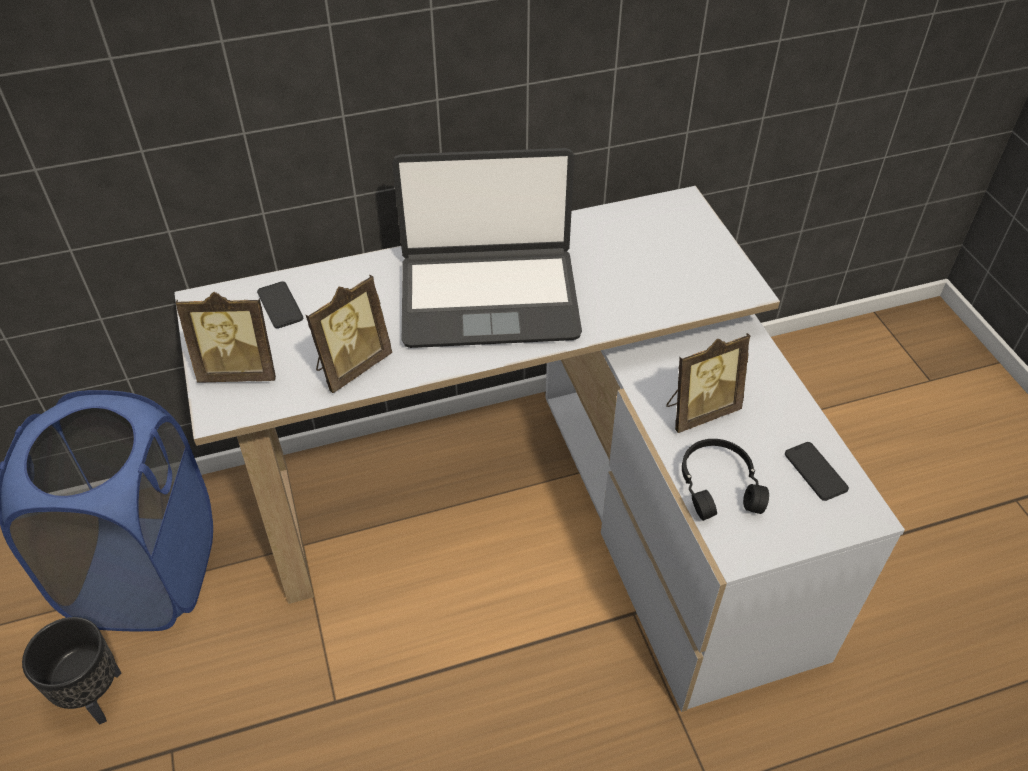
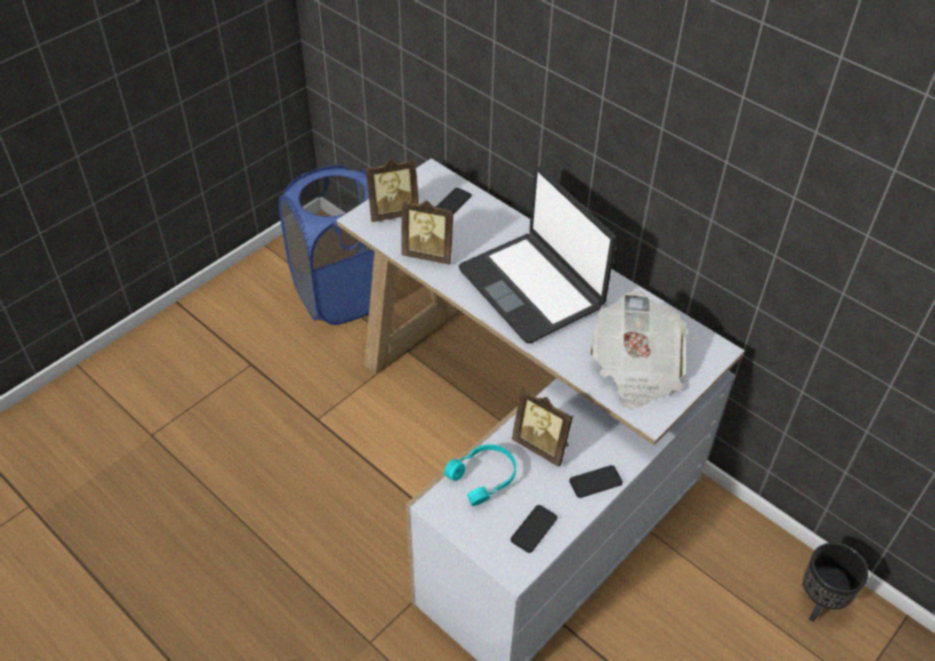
camera: 60 degrees right, 0 degrees up
black planter [22,617,121,725] -> black planter moved to [802,542,869,622]
picture frame [176,292,276,382] -> picture frame turned 75 degrees counterclockwise [366,159,419,222]
black headphones [682,439,769,521] -> turquoise headphones [444,444,516,506]
none -> phone [569,465,623,498]
none -> newspaper [590,291,687,410]

